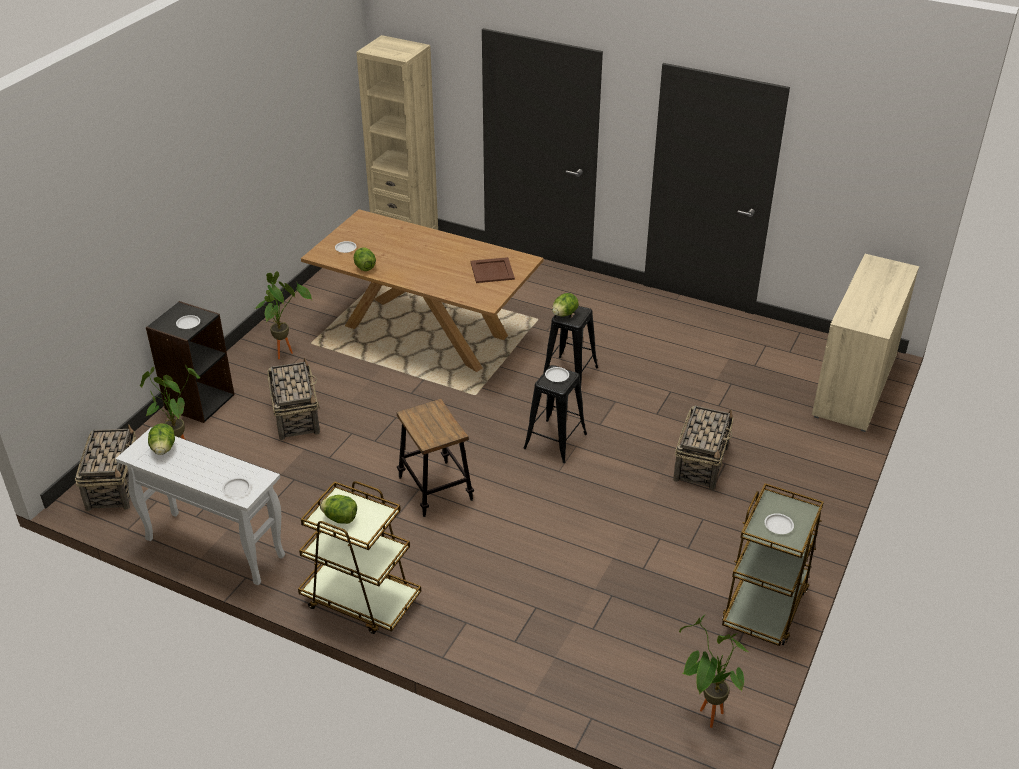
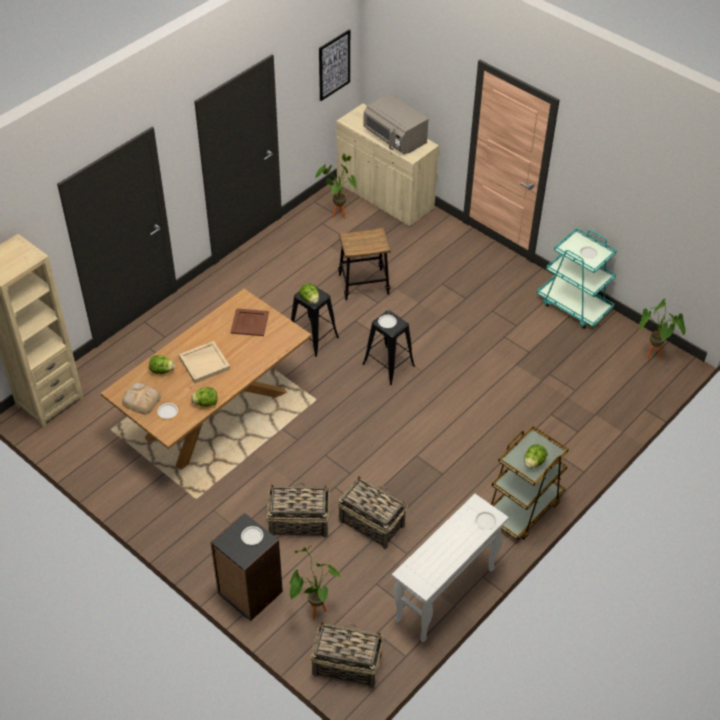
camera: 75 degrees left, 10 degrees up
lettuce [148,423,175,455] -> lettuce moved to [149,355,175,374]
potted plant [255,271,312,359] -> potted plant moved to [315,154,357,219]
stool [397,399,474,517] -> stool moved to [338,228,391,301]
basket [673,406,733,490] -> basket moved to [338,476,407,549]
brown cart [722,483,824,646] -> turquoise cart [537,228,617,329]
none -> bread [122,383,161,414]
none -> beige tray [179,341,230,383]
none -> picture [319,30,350,101]
none -> grey microwave [363,93,428,155]

